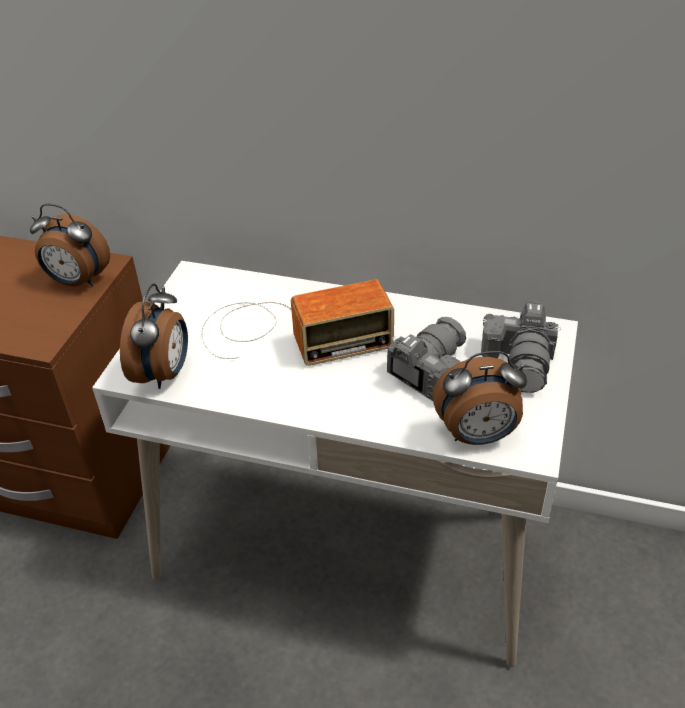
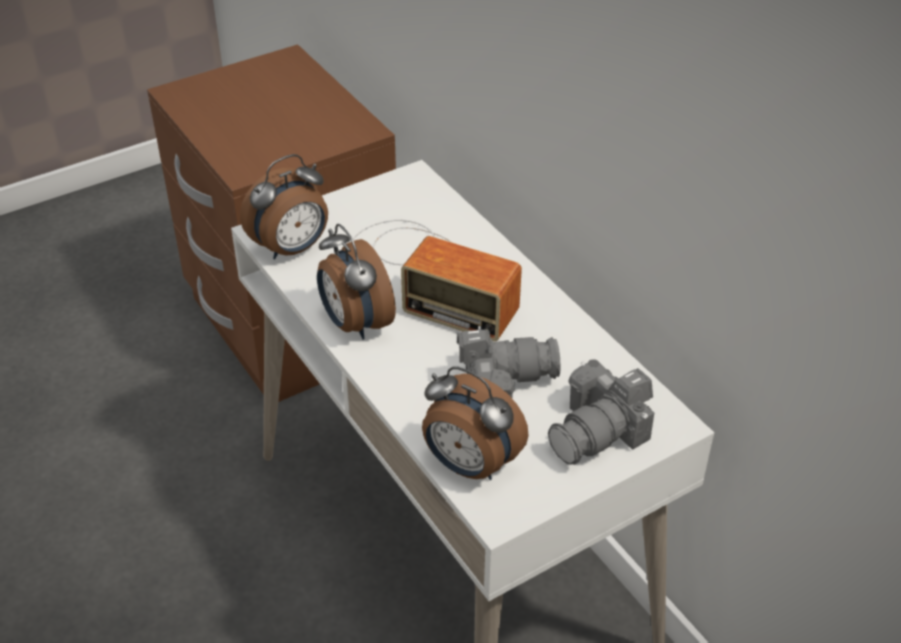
camera: 40 degrees right, 0 degrees up
alarm clock [30,204,110,287] -> alarm clock moved to [317,224,396,339]

